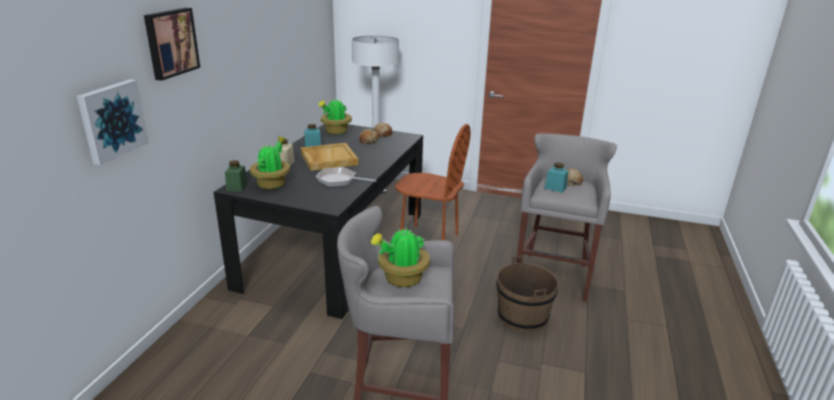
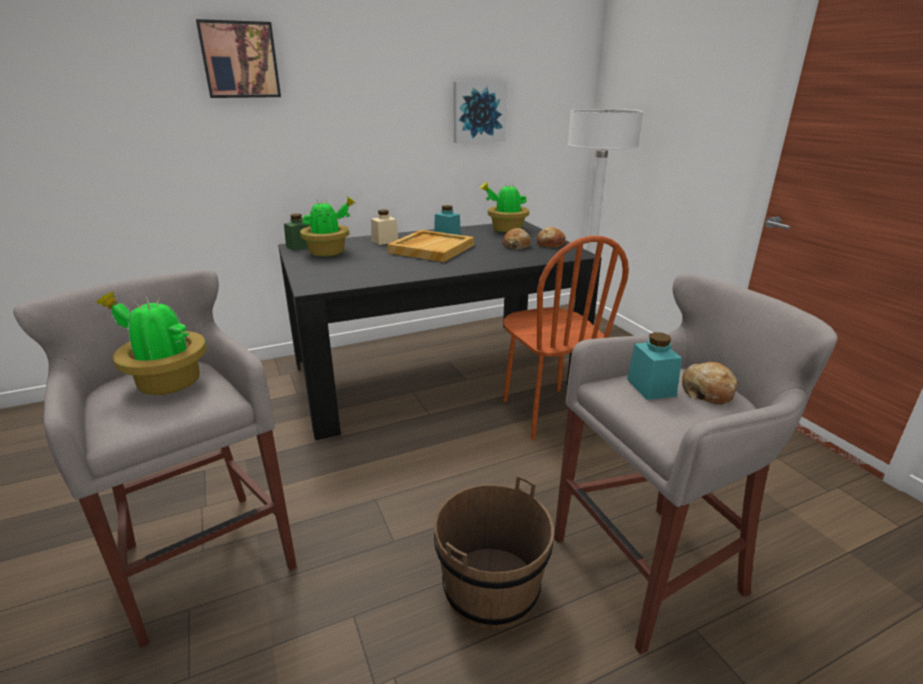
camera: 50 degrees right, 0 degrees up
picture [77,79,149,165] -> picture moved to [453,81,507,143]
frying pan [316,167,376,187] -> none

